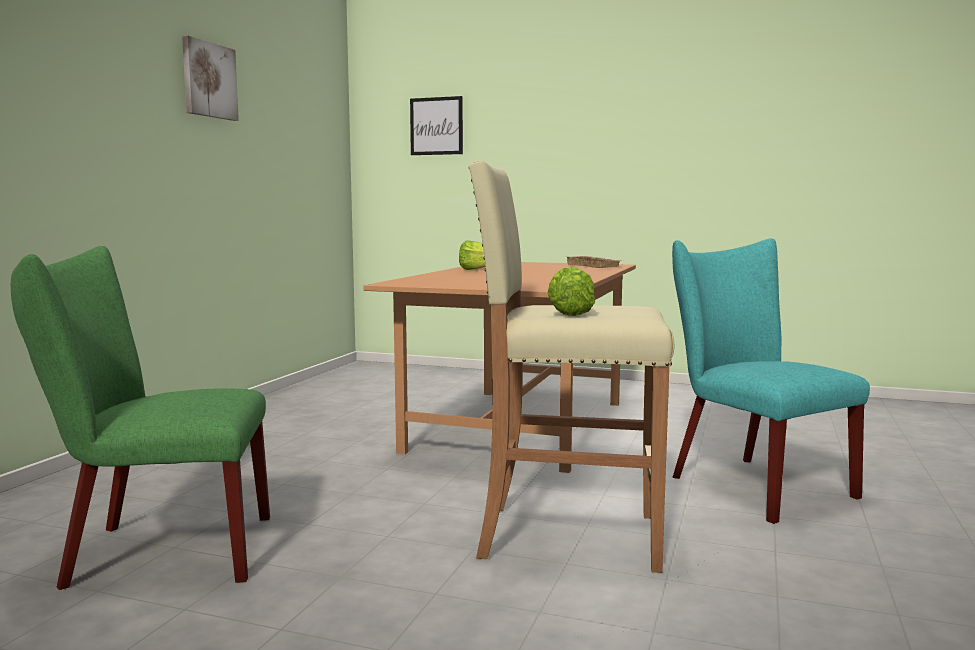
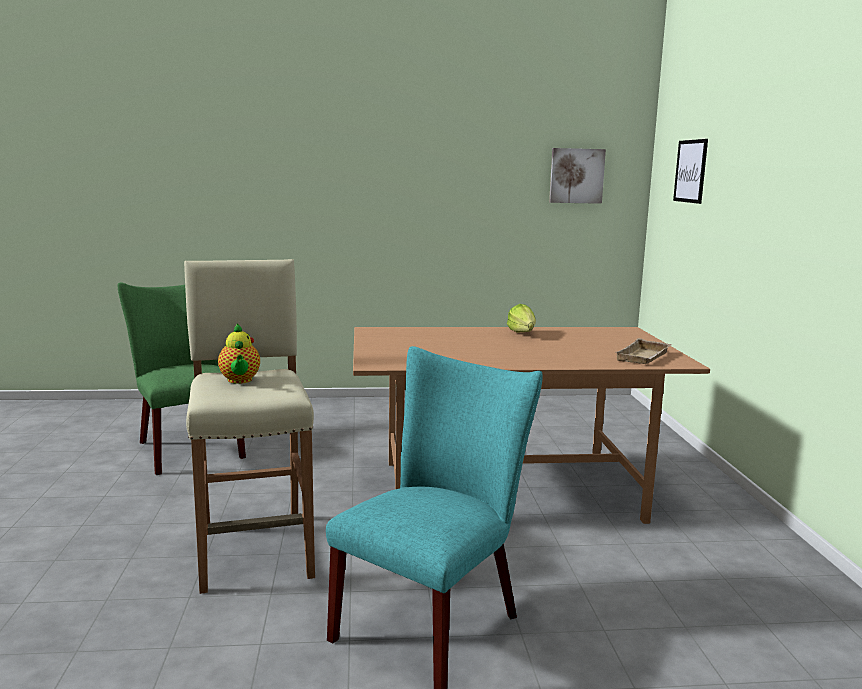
camera: 65 degrees right, 5 degrees up
picture [182,35,239,121] -> picture moved to [549,148,606,204]
lettuce [548,267,595,316] -> teapot [218,323,260,384]

